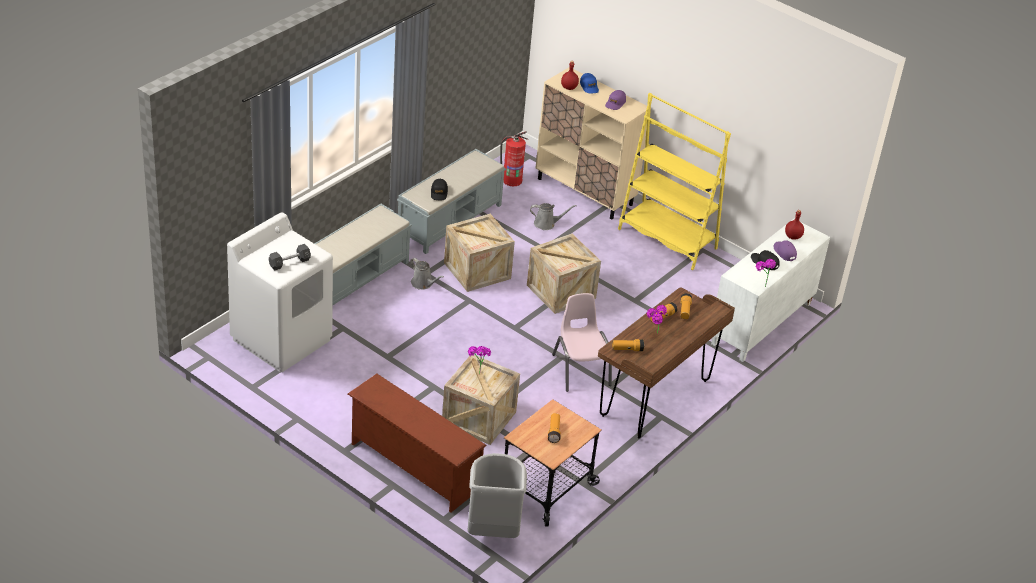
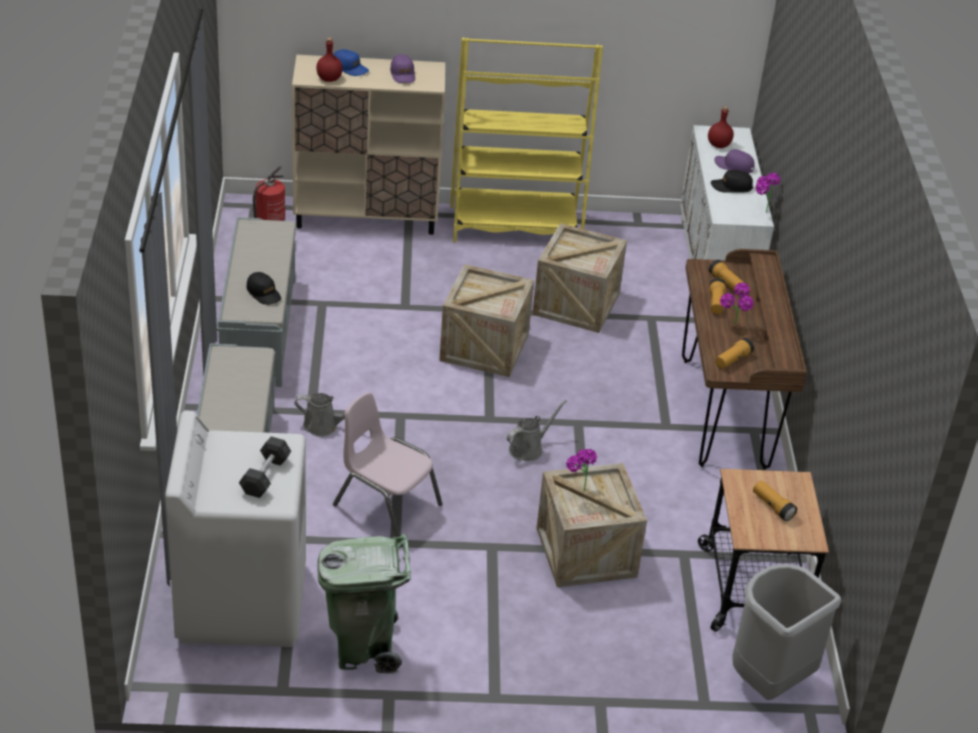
camera: 40 degrees left, 0 degrees up
brown shoe rack [348,374,487,513] -> none
crate [444,214,515,292] -> crate moved to [532,223,627,333]
grey watering can [530,203,577,230] -> grey watering can moved to [507,400,567,461]
pink chair [552,293,612,392] -> pink chair moved to [333,392,442,537]
none -> green trash can [317,534,411,674]

